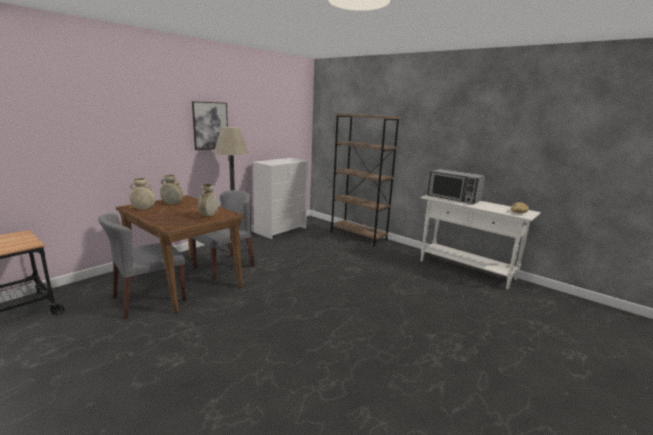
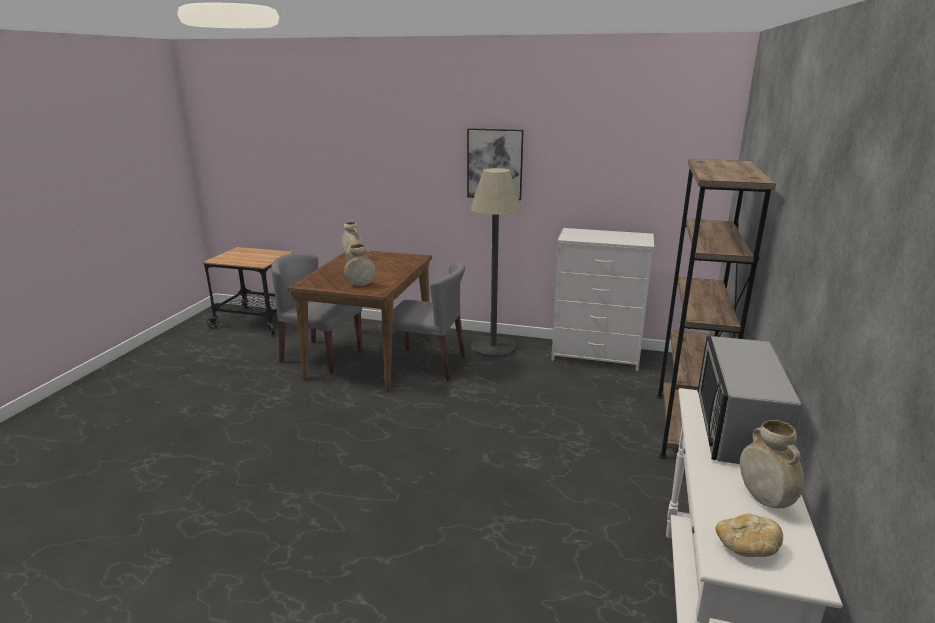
camera: 65 degrees right, 5 degrees up
beige vase [160,175,183,205] -> beige vase moved to [740,420,804,508]

